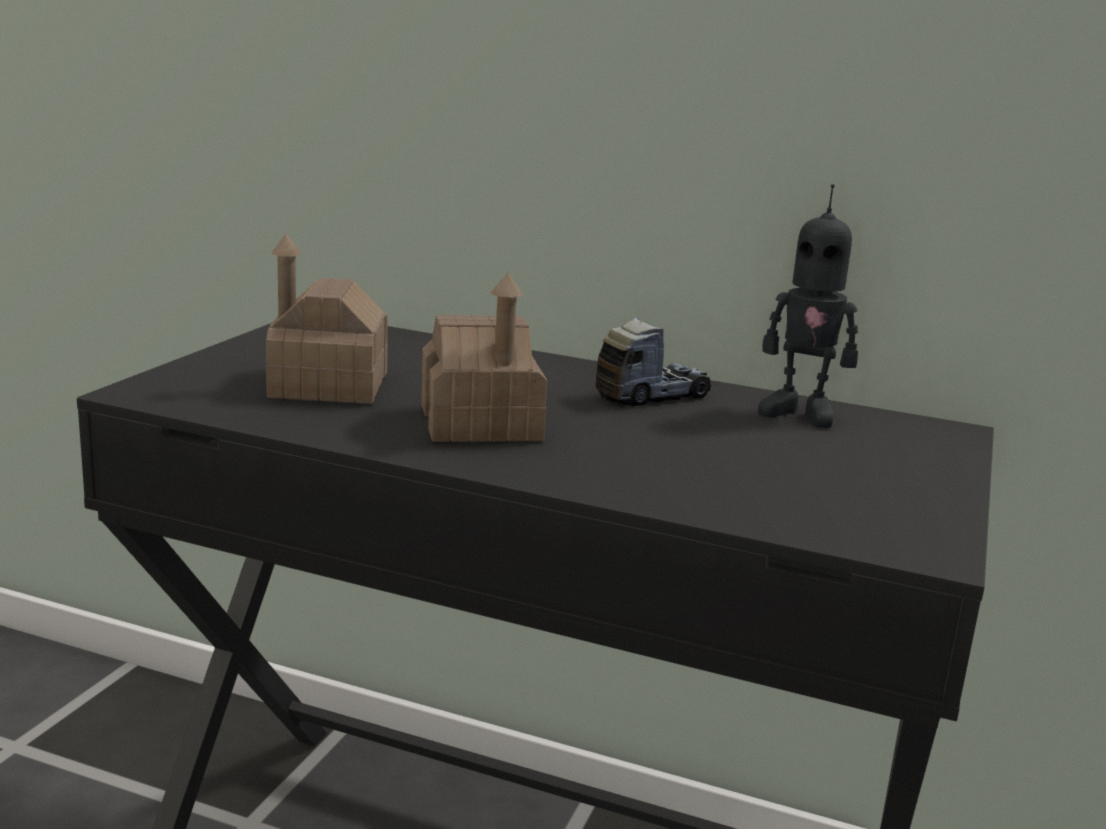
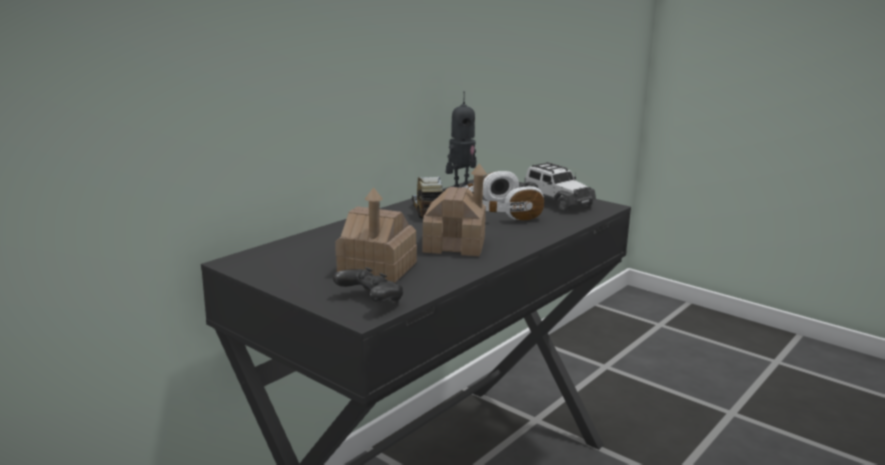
camera: 70 degrees left, 0 degrees up
none -> black game controller [333,267,403,303]
none -> white headphones [462,171,544,220]
none -> toy car [522,162,596,212]

